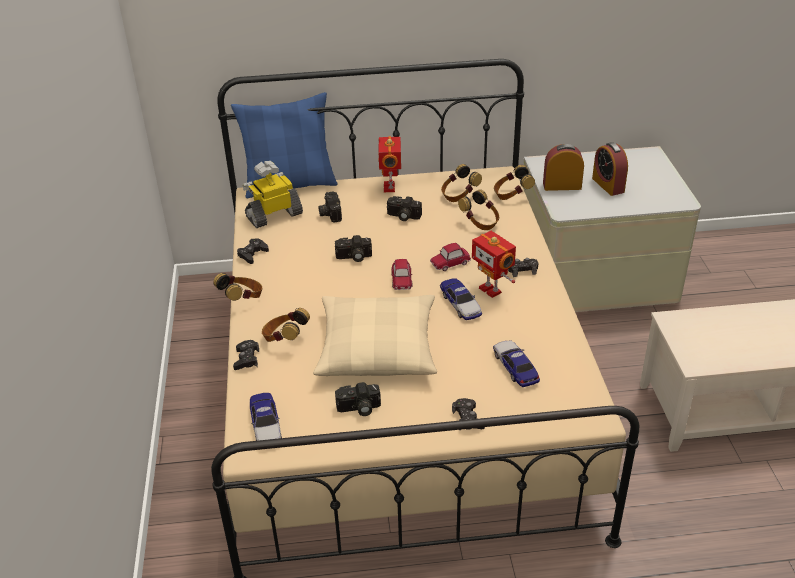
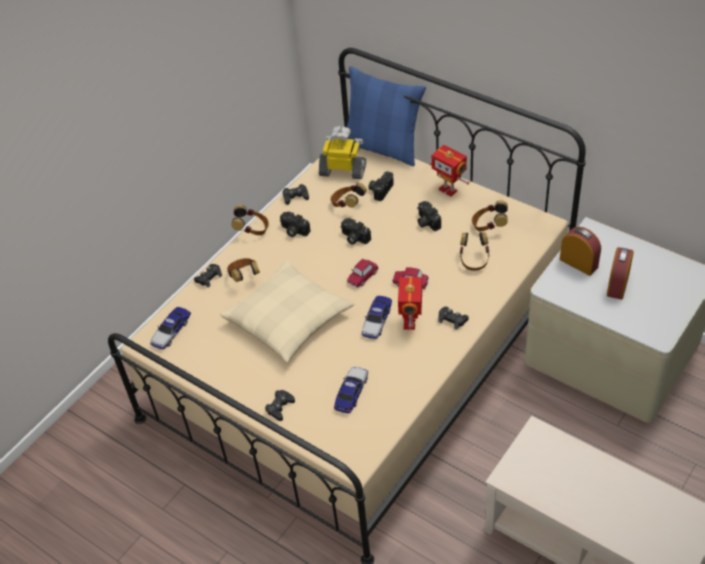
camera: 45 degrees right, 10 degrees up
camera [335,382,381,416] -> camera moved to [280,211,311,237]
toy robot [378,136,401,192] -> toy robot turned 90 degrees counterclockwise [430,145,469,196]
headphones [494,165,535,200] -> headphones moved to [330,183,367,207]

